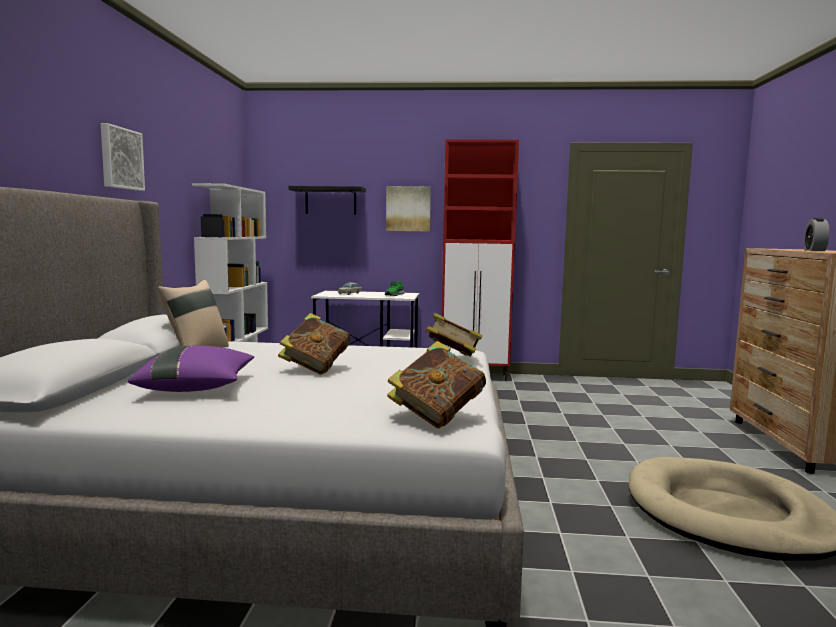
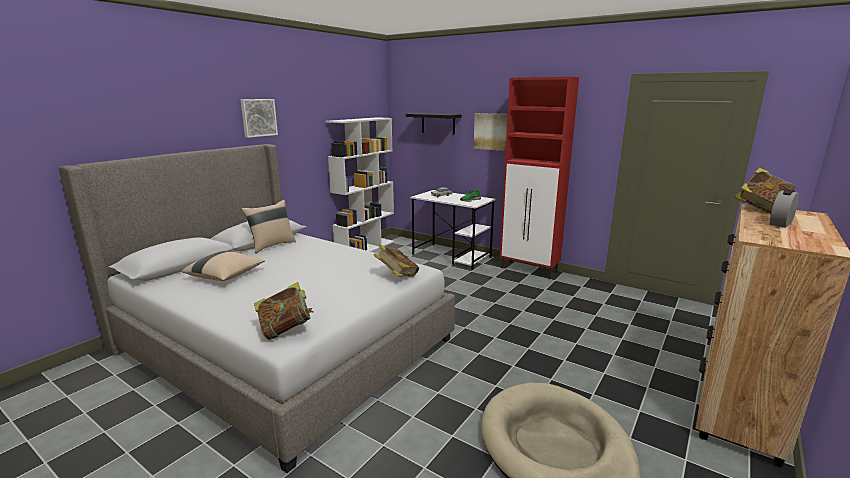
camera: 30 degrees right, 10 degrees up
purple pillow [128,346,254,392] -> beige pillow [181,251,265,281]
book [278,313,350,375] -> book moved to [734,167,795,214]

